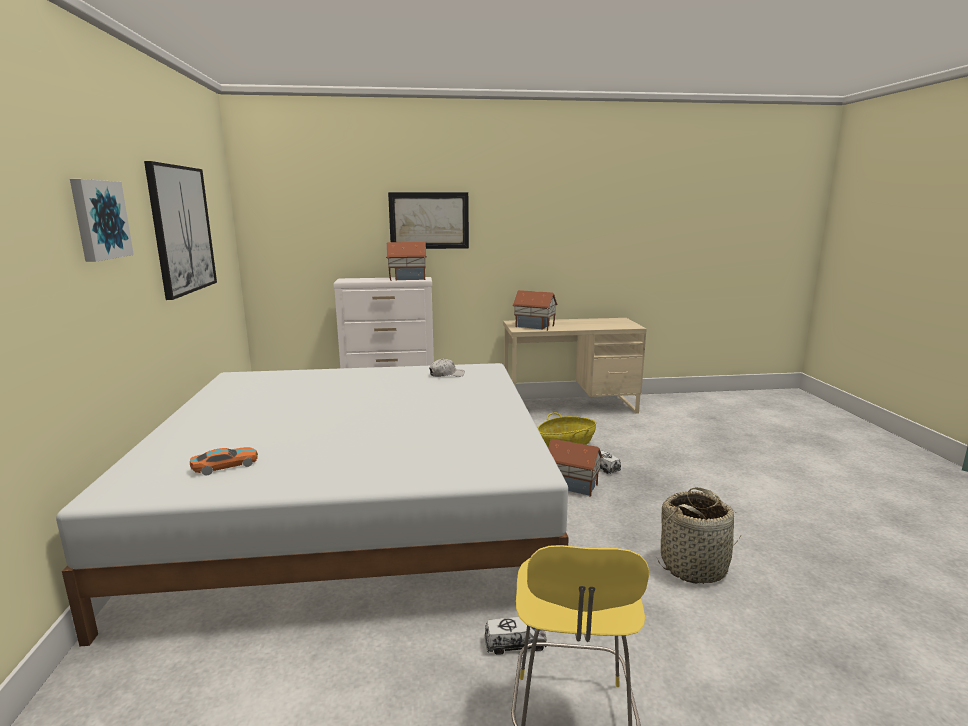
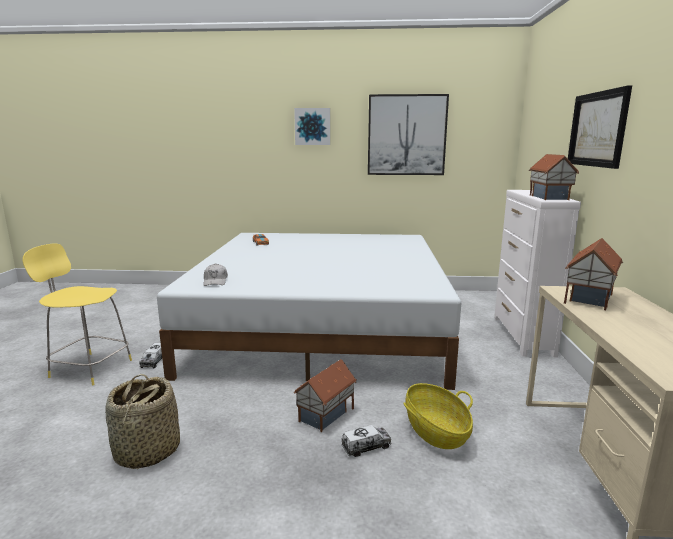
camera: 100 degrees right, 0 degrees up
white cap [429,358,465,377] -> white cap moved to [203,263,228,286]

